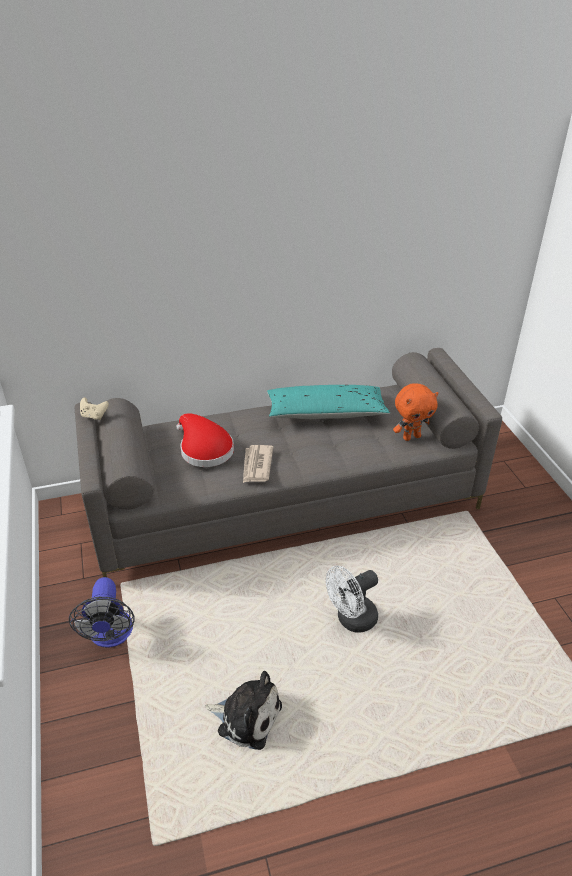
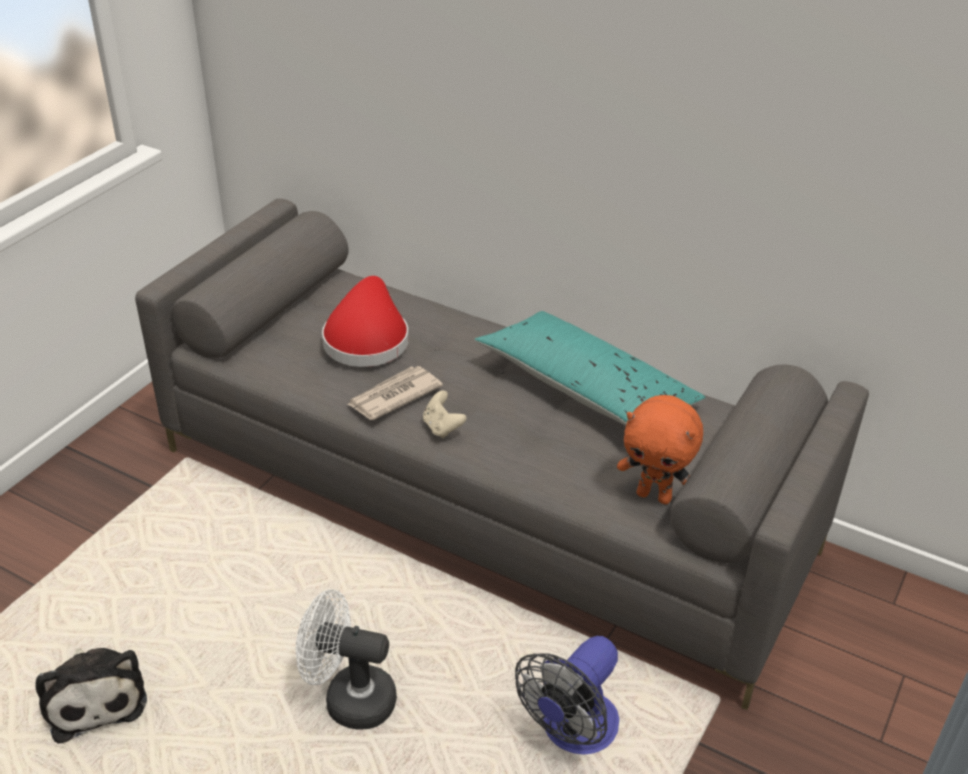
camera: 45 degrees right, 0 degrees up
fan [69,577,135,648] -> fan moved to [515,636,619,755]
beige game controller [80,397,109,420] -> beige game controller moved to [423,390,467,438]

